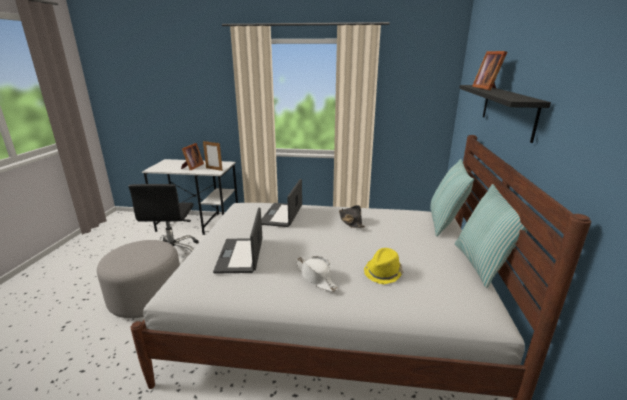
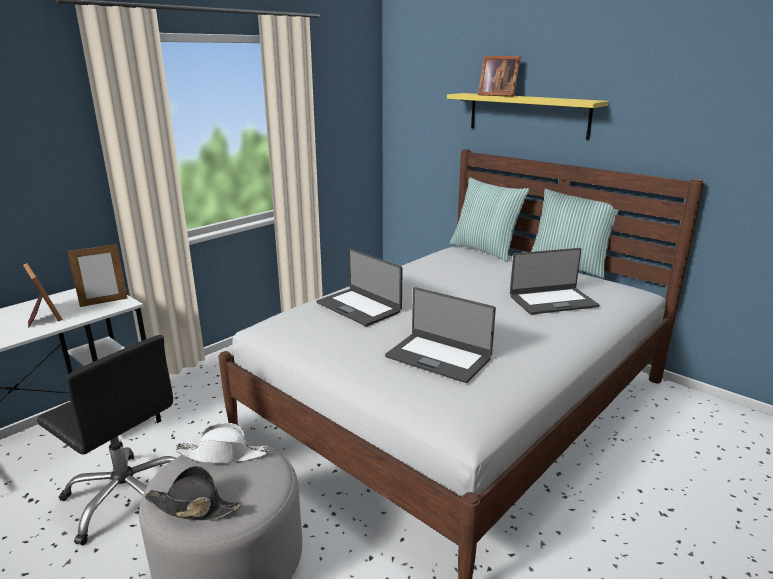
camera: 55 degrees left, 0 degrees up
white hat [296,256,338,292] -> white hat moved to [176,423,269,463]
black hat [339,205,366,228] -> black hat moved to [144,466,242,521]
yellow hat [364,248,404,284] -> laptop [510,248,599,315]
black shelf [459,85,551,143] -> yellow shelf [447,93,609,140]

